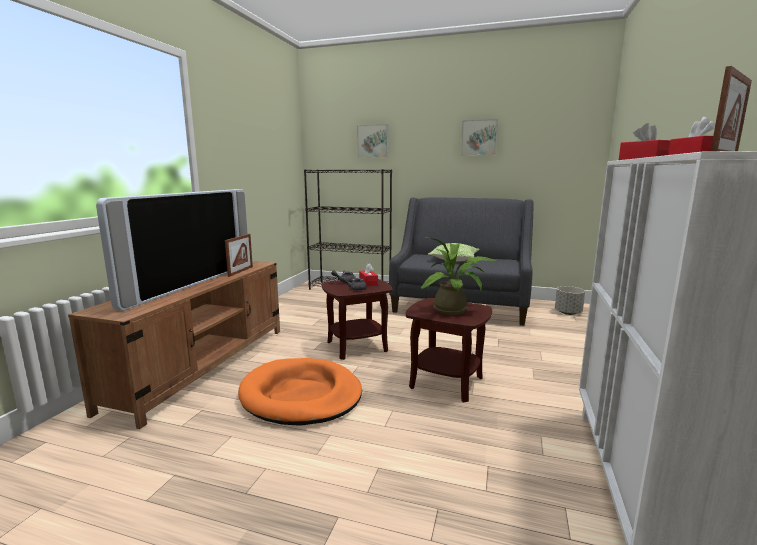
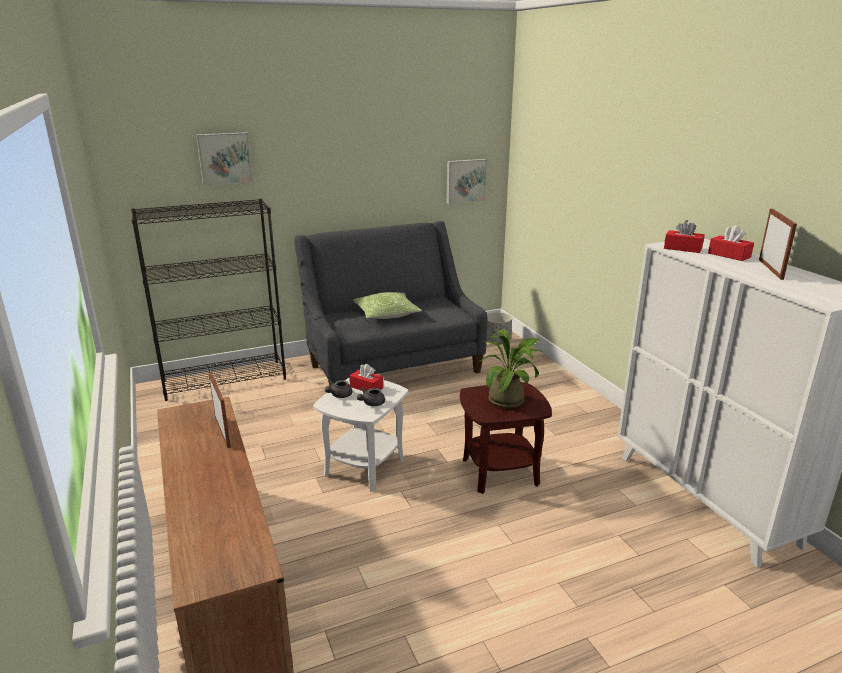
camera: 40 degrees left, 10 degrees up
television [96,189,248,311] -> none
orange dog bed [238,358,362,426] -> none
brown side table [322,279,393,360] -> white side table [313,378,408,492]
picture [461,119,498,156] -> picture moved to [447,159,487,204]

